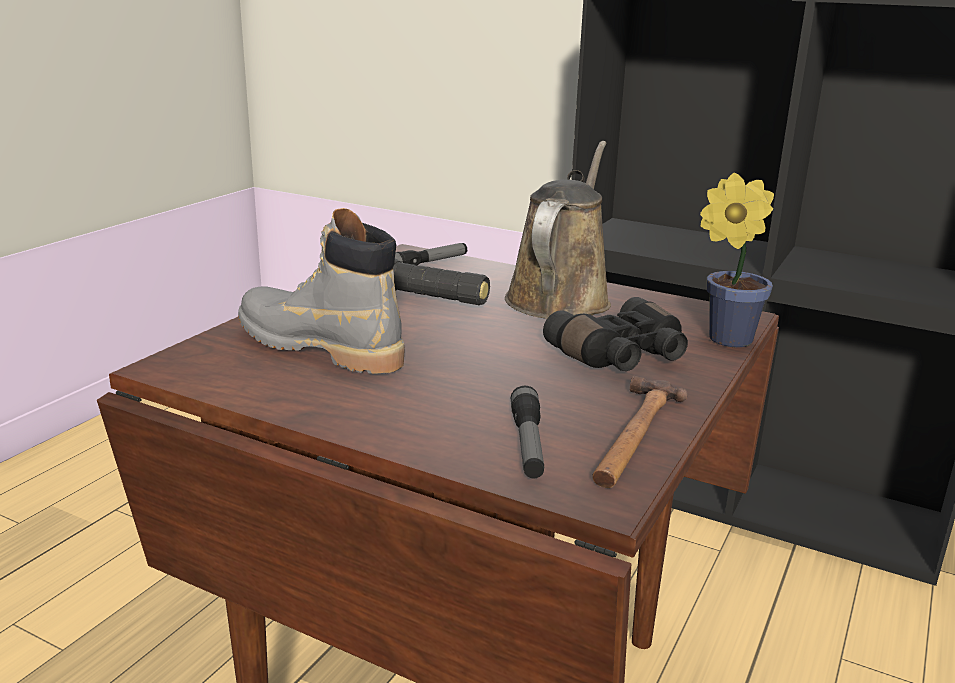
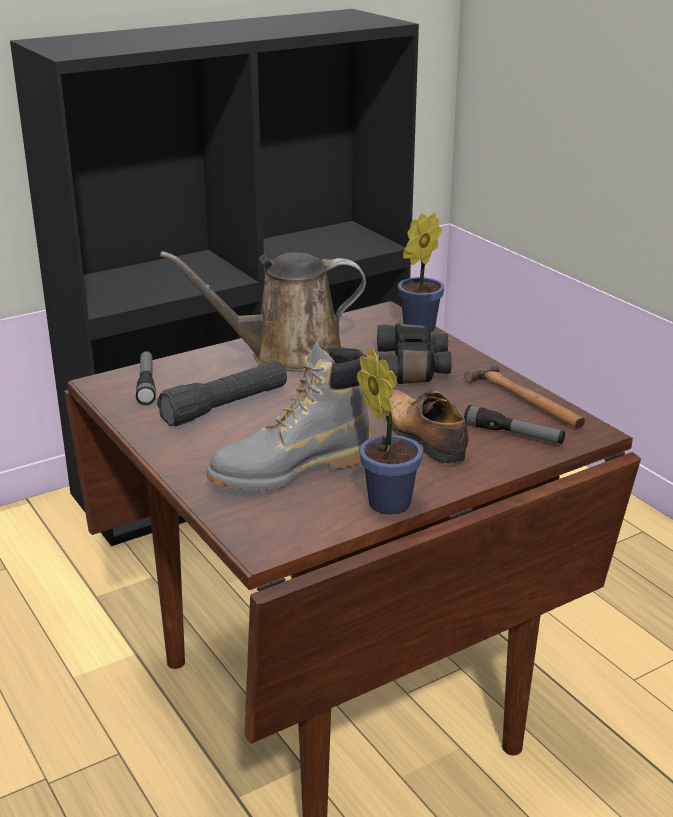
camera: 60 degrees left, 5 degrees up
brown watering can [505,141,611,319] -> brown watering can turned 60 degrees counterclockwise [160,251,366,372]
none -> potted plant [357,348,423,514]
none -> shoe [385,390,468,464]

